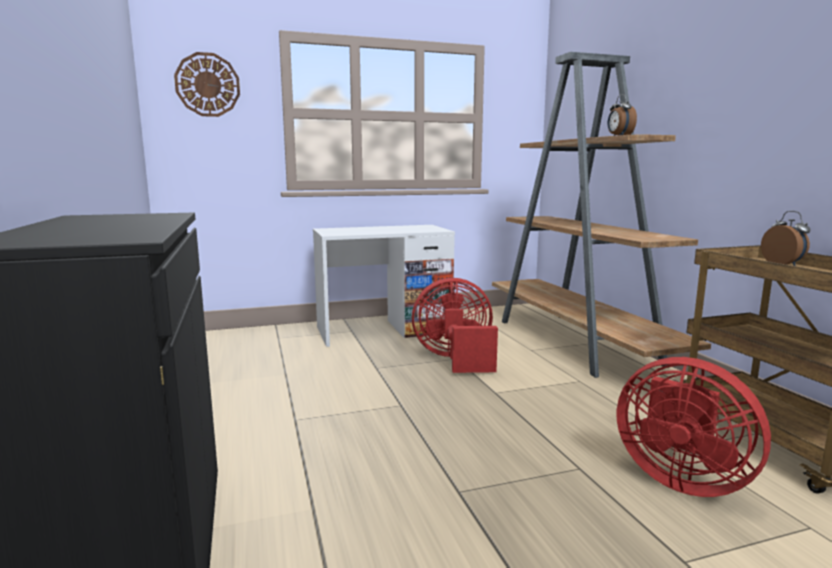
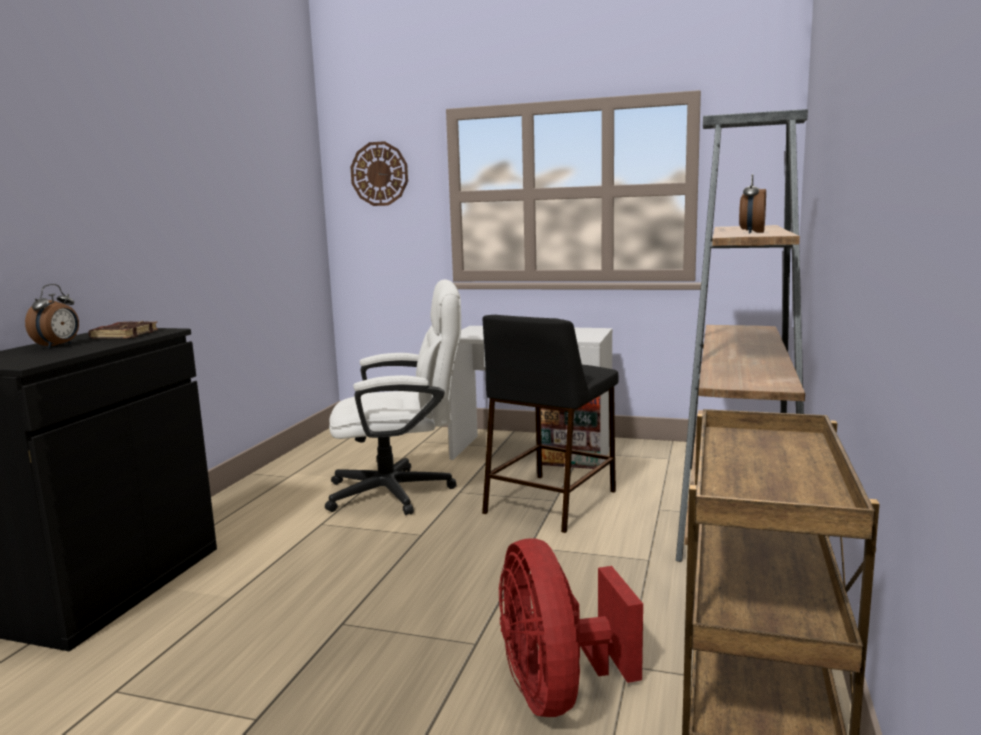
camera: 35 degrees right, 0 degrees up
red fan [412,278,498,373] -> black stool [482,315,618,533]
alarm clock [761,211,810,266] -> alarm clock moved to [25,284,79,348]
none -> brown book [89,321,158,338]
none -> white office chair [325,279,461,515]

